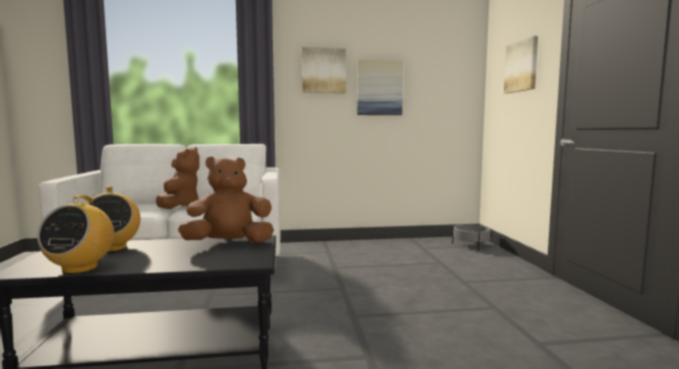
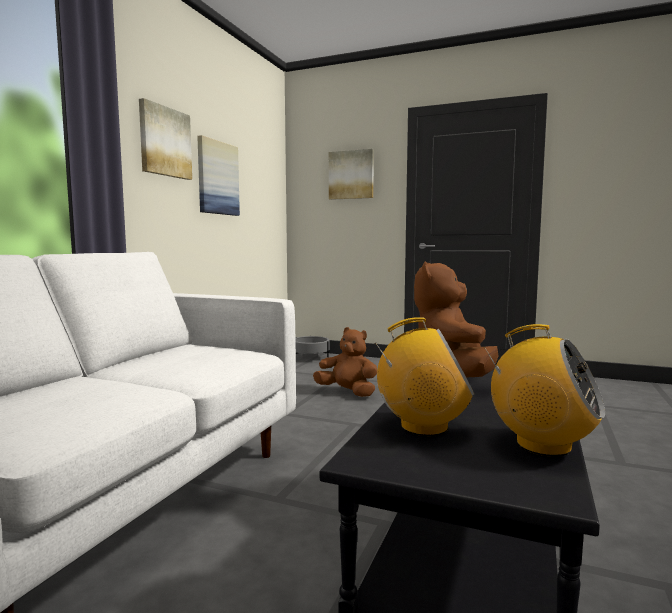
camera: 60 degrees left, 0 degrees up
brown plush toy [156,147,199,209] -> brown plush toy moved to [313,327,377,397]

